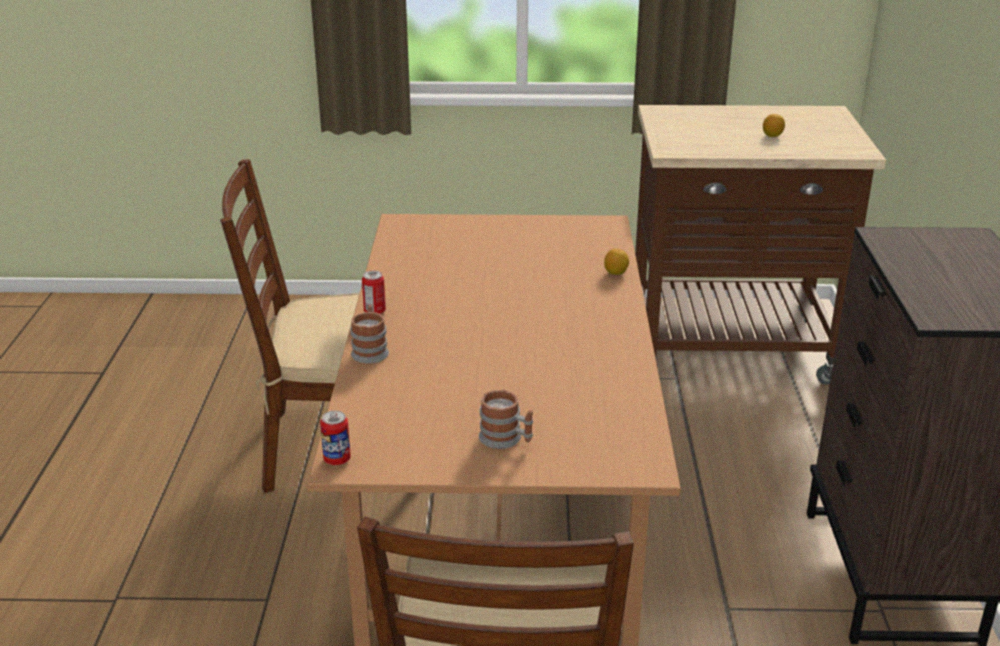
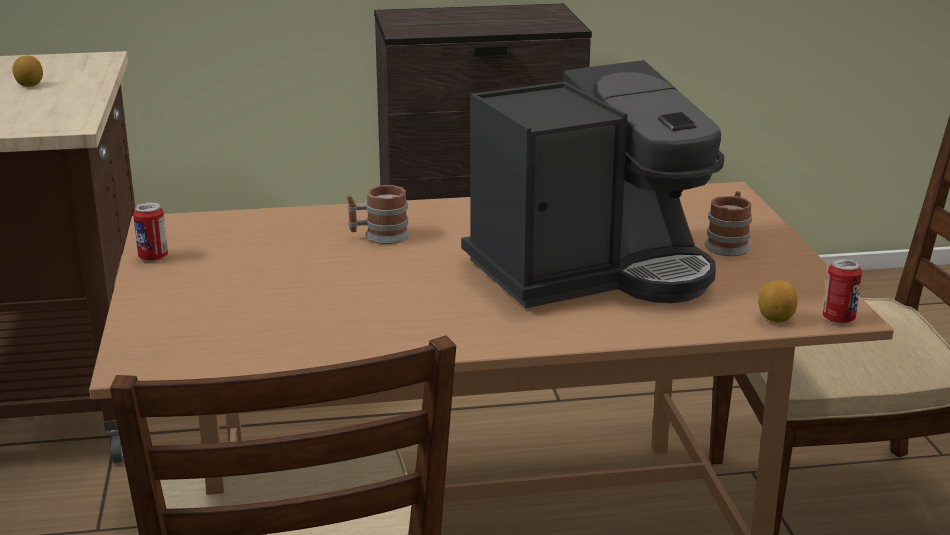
camera: 100 degrees left, 5 degrees down
mug [351,305,389,364] -> mug moved to [347,185,410,244]
can [362,271,386,314] -> can moved to [133,202,168,261]
lemon [604,248,629,275] -> lemon moved to [758,280,798,322]
none -> coffee machine [461,60,724,308]

